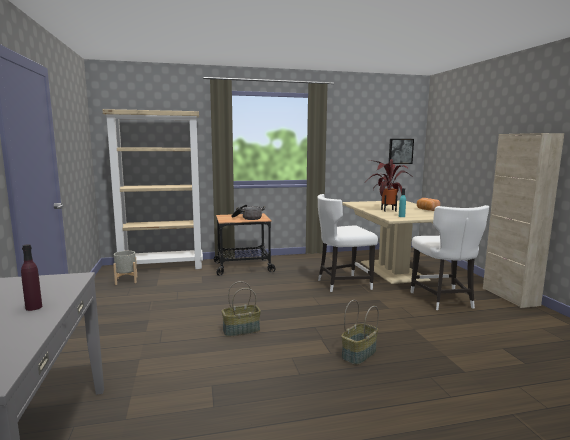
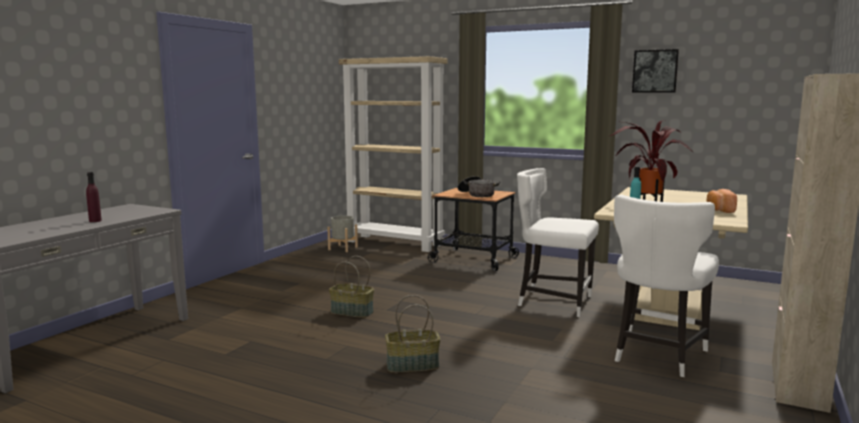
camera: 40 degrees right, 0 degrees up
picture [389,139,414,164] -> picture moved to [632,49,679,92]

